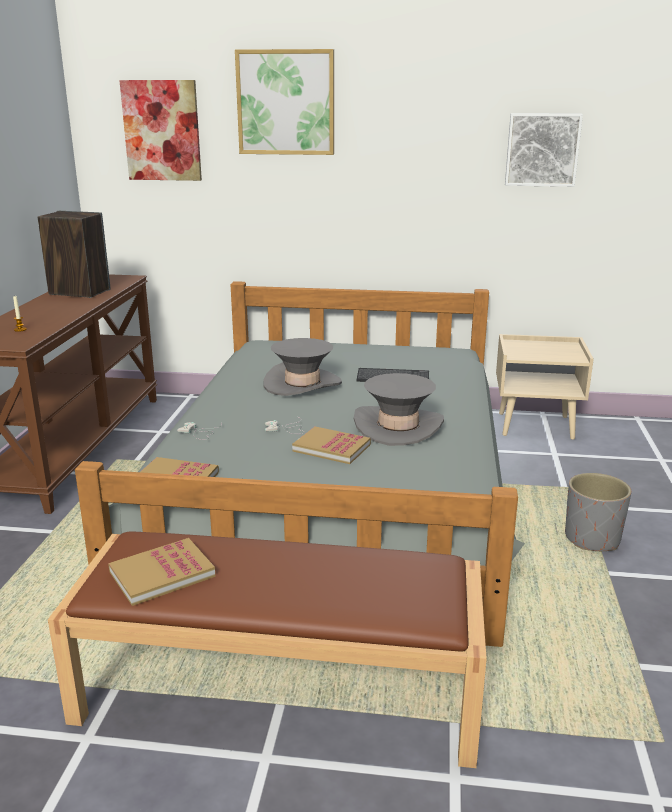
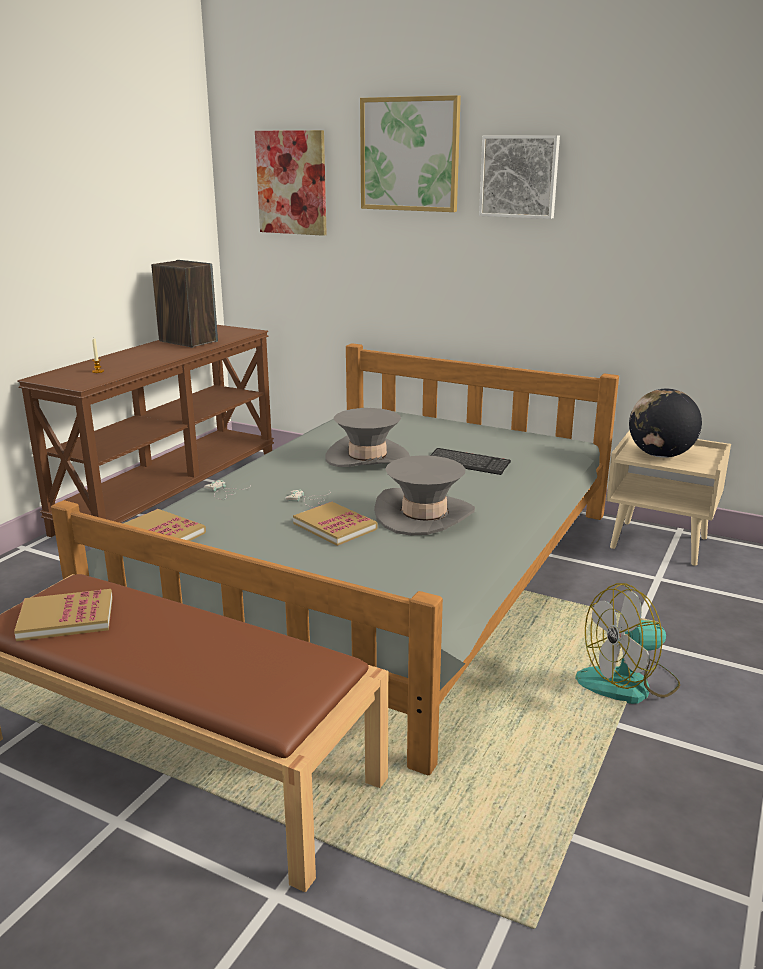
camera: 20 degrees right, 0 degrees up
picture [505,113,583,187] -> picture moved to [479,135,560,219]
grey planter [565,473,631,551] -> fan [575,583,680,704]
none -> globe [629,389,702,458]

